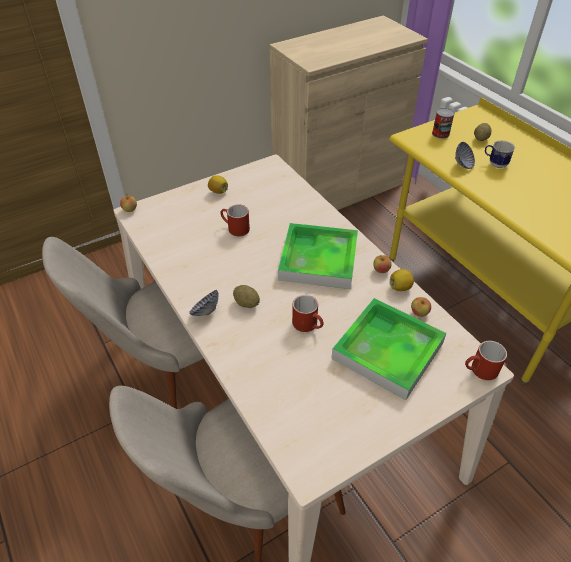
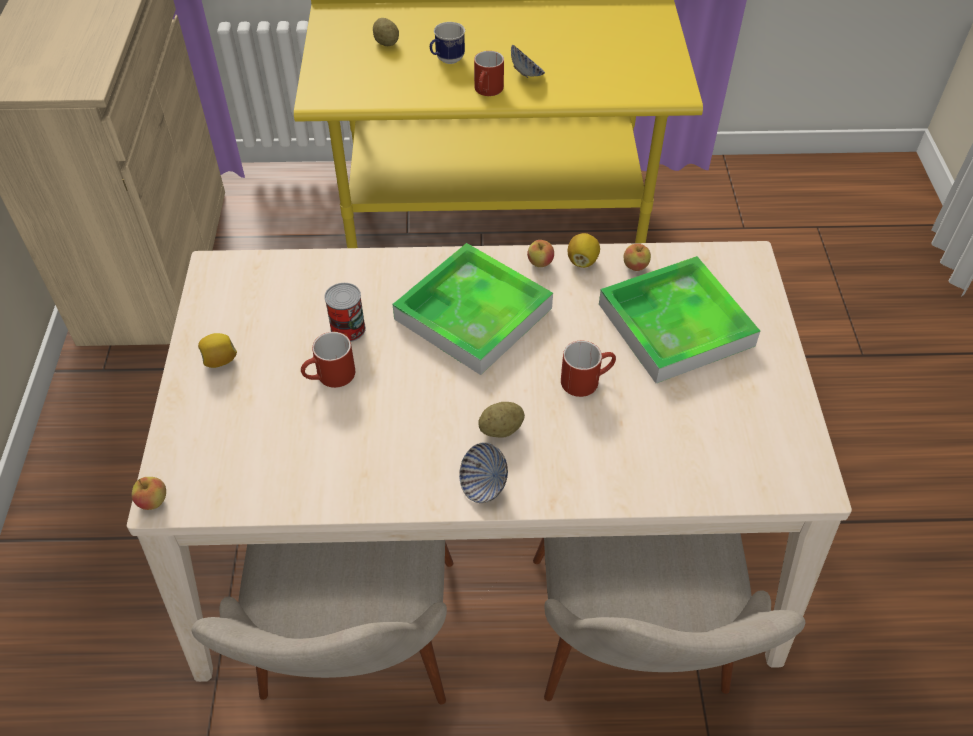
camera: 60 degrees left, 5 degrees up
can [432,108,455,139] -> can moved to [324,283,366,342]
bowl [455,142,475,169] -> bowl moved to [511,44,545,78]
red mug [465,341,507,380] -> red mug moved to [474,51,504,96]

